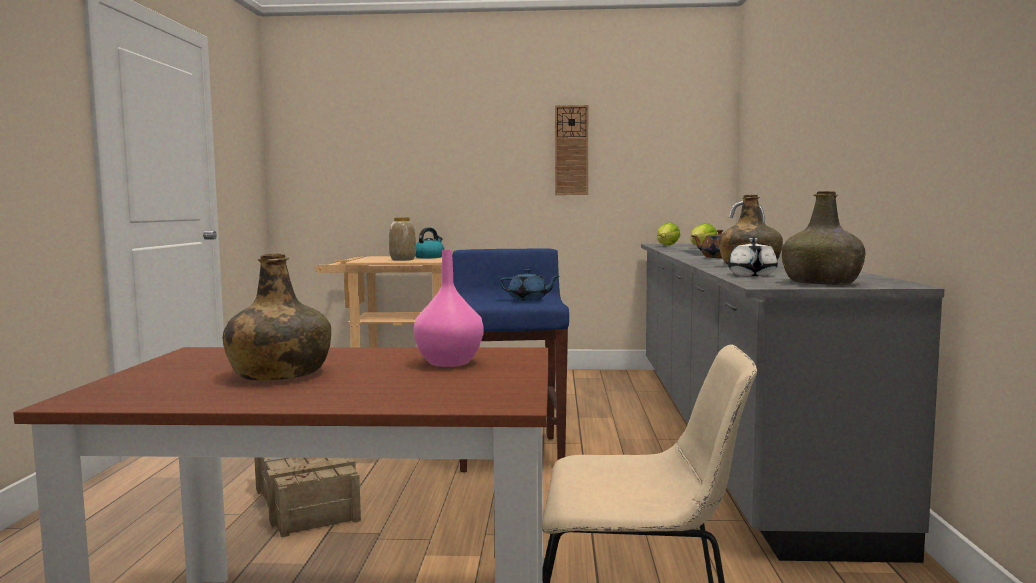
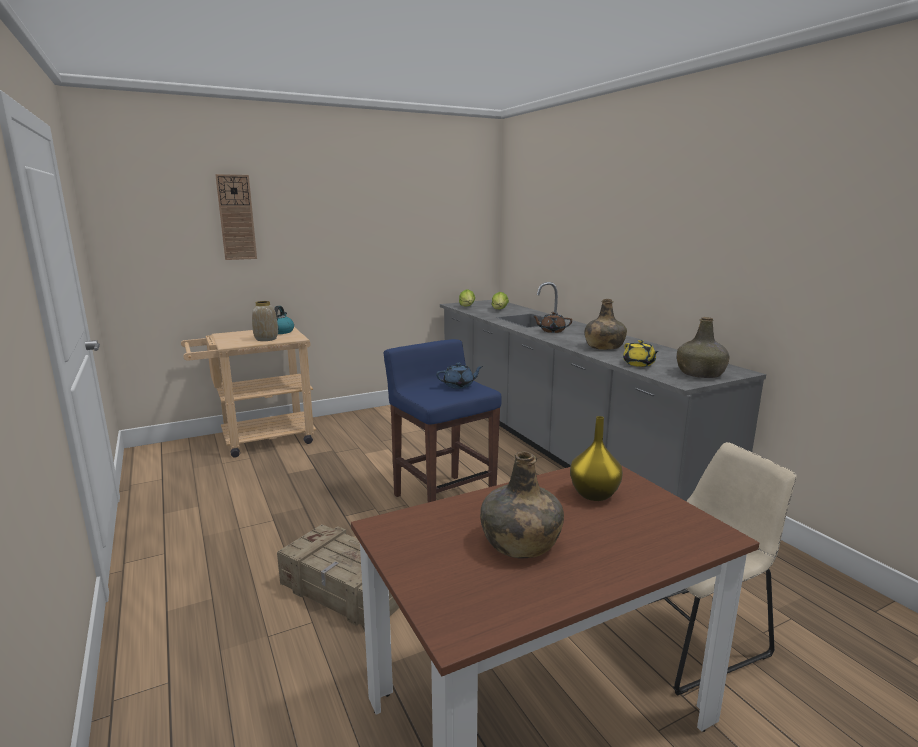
camera: 30 degrees left, 10 degrees up
pink vase [414,250,483,367] -> yellow vase [570,416,623,501]
wall clock [555,105,588,195] -> wall clock moved to [215,174,257,260]
white teapot [728,238,778,276] -> yellow teapot [623,340,659,367]

